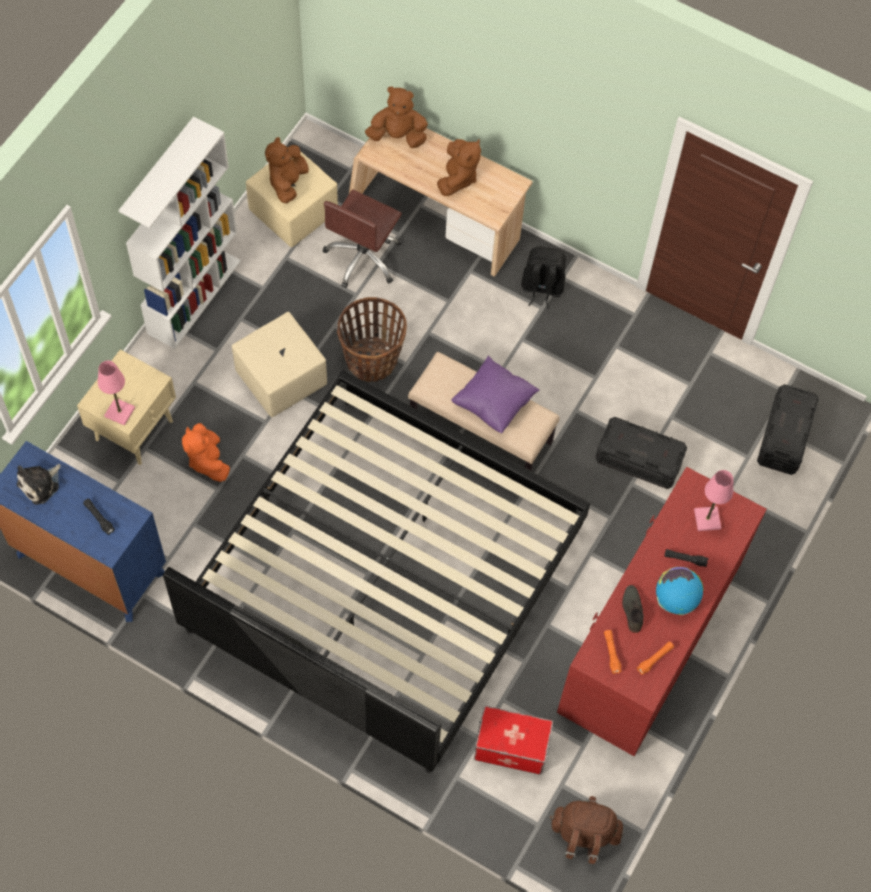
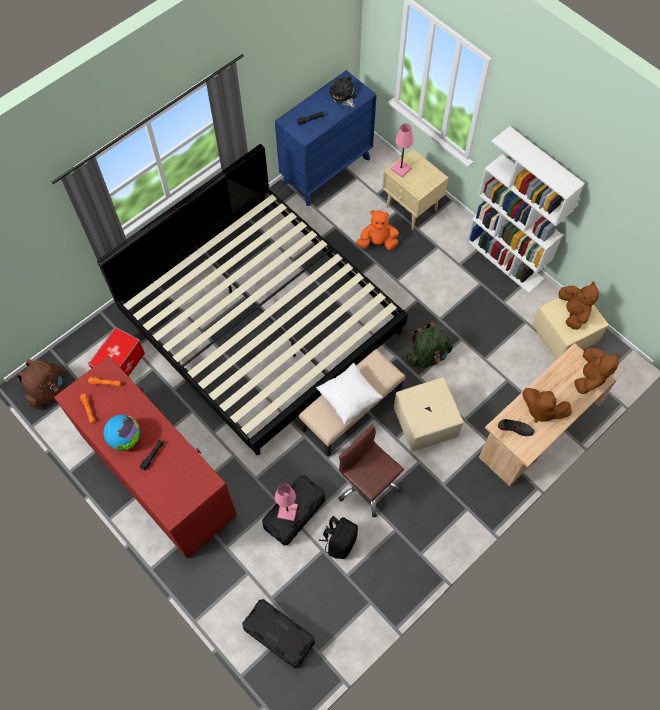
camera: 110 degrees right, 0 degrees up
beige ottoman [232,312,327,417] -> beige ottoman moved to [394,377,464,452]
brown plush toy [265,137,309,203] -> brown plush toy turned 45 degrees clockwise [559,281,599,330]
brown office chair [323,190,402,288] -> brown office chair moved to [339,425,404,517]
basket [337,297,407,382] -> green backpack [407,322,453,368]
purple pillow [451,355,540,434] -> white pillow [316,363,384,425]
black backpack [521,247,566,309] -> black backpack moved to [319,516,358,559]
grey shoe [622,585,644,633] -> grey shoe moved to [498,419,534,436]
pink table lamp [694,470,733,531] -> pink table lamp moved to [275,484,298,521]

